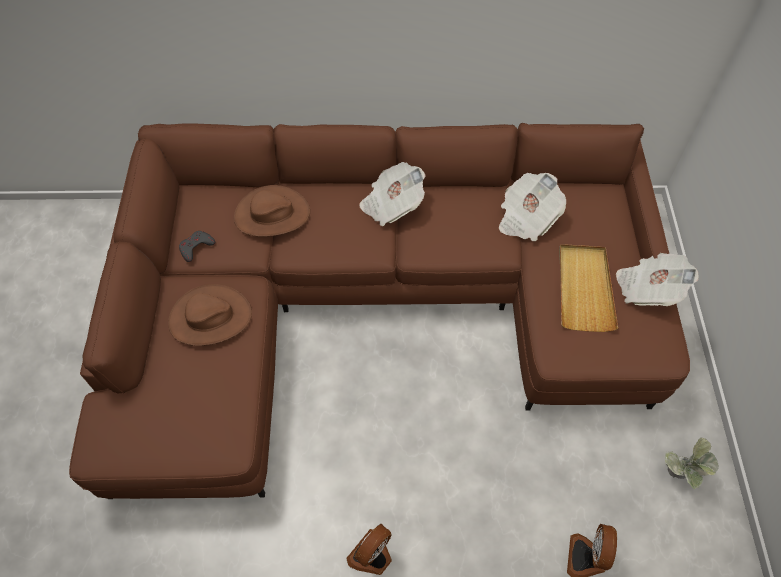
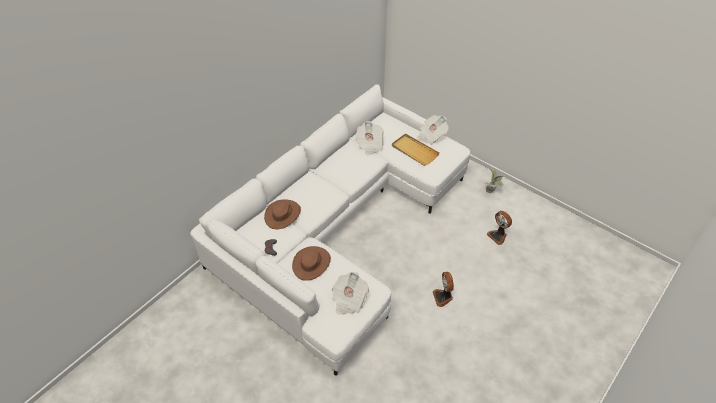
camera: 50 degrees left, 10 degrees down
brown sofa [69,123,690,499] -> white sofa [190,84,470,376]
newspaper [360,162,426,226] -> newspaper moved to [332,272,369,315]

